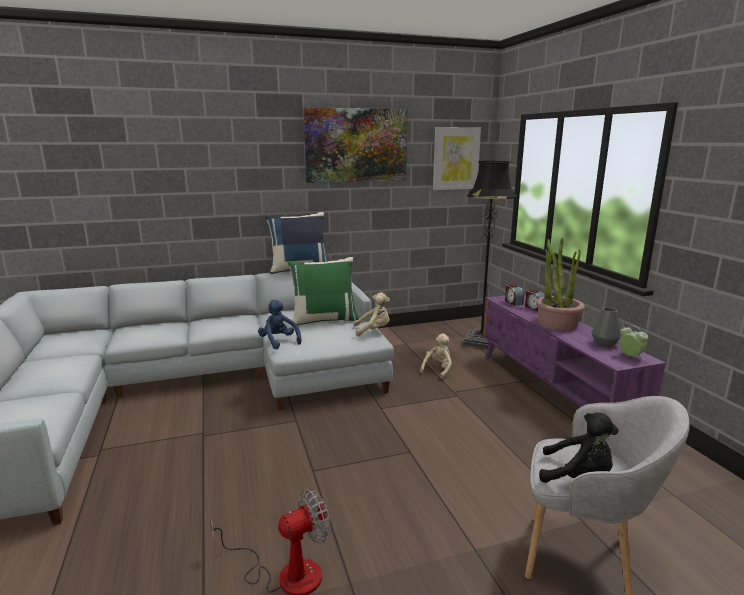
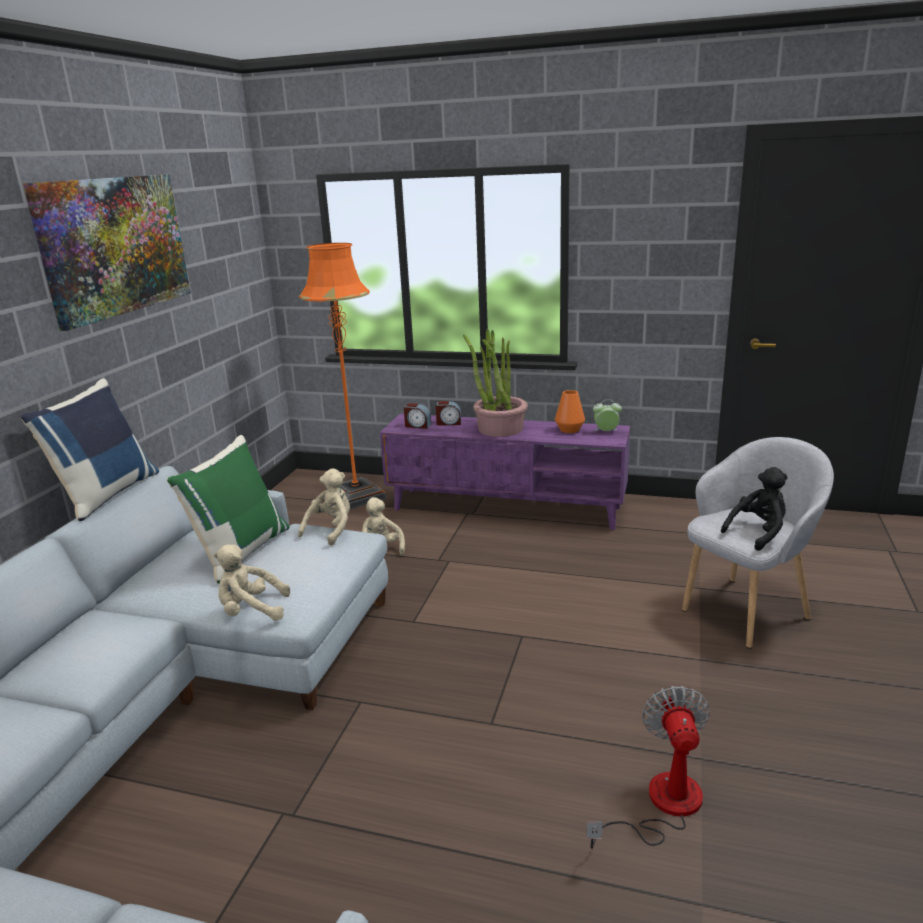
camera: 55 degrees left, 5 degrees up
blue plush toy [258,300,302,350] -> beige plush toy [213,544,290,621]
picture [433,127,481,190] -> none
black floor lamp [462,161,517,350] -> orange floor lamp [299,243,386,510]
grey vase [591,307,622,347] -> orange vase [555,390,585,433]

